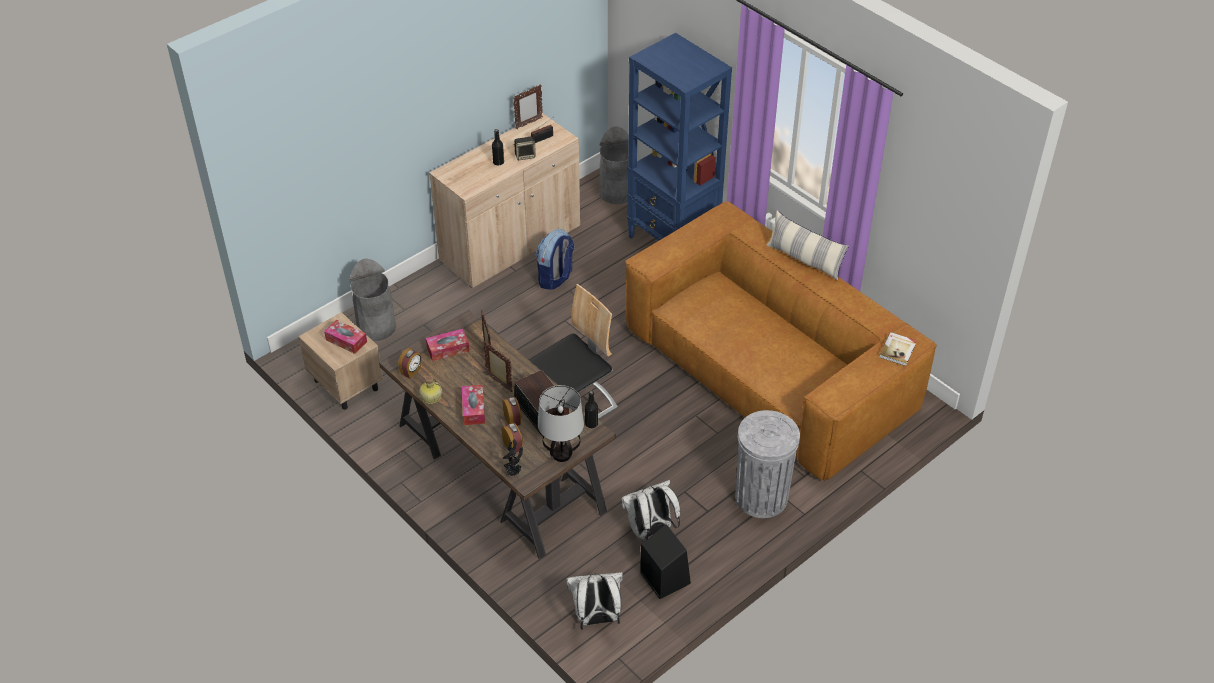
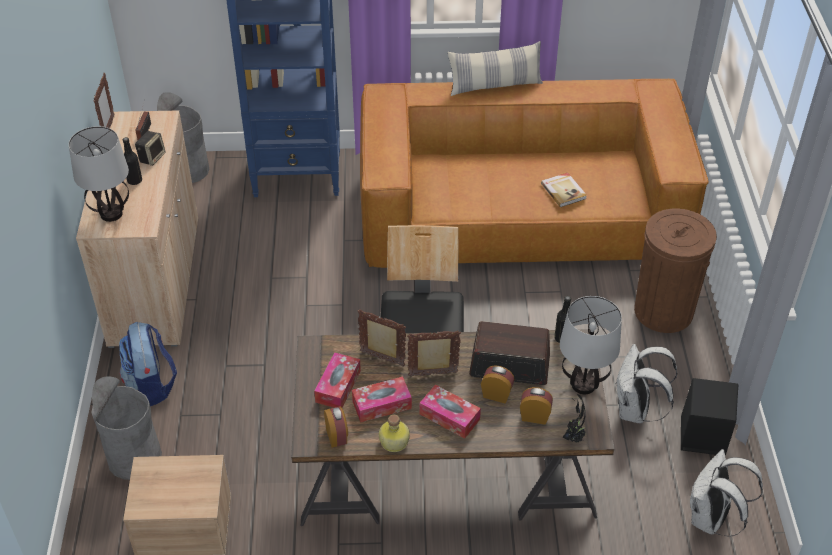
camera: 50 degrees left, 0 degrees up
tissue box [324,320,367,354] -> tissue box moved to [352,377,412,422]
backpack [536,229,574,290] -> backpack moved to [119,321,177,406]
grey trash can [735,410,800,518] -> brown trash can [634,208,717,333]
book [879,332,917,366] -> book moved to [541,173,587,207]
none -> table lamp [69,126,129,222]

